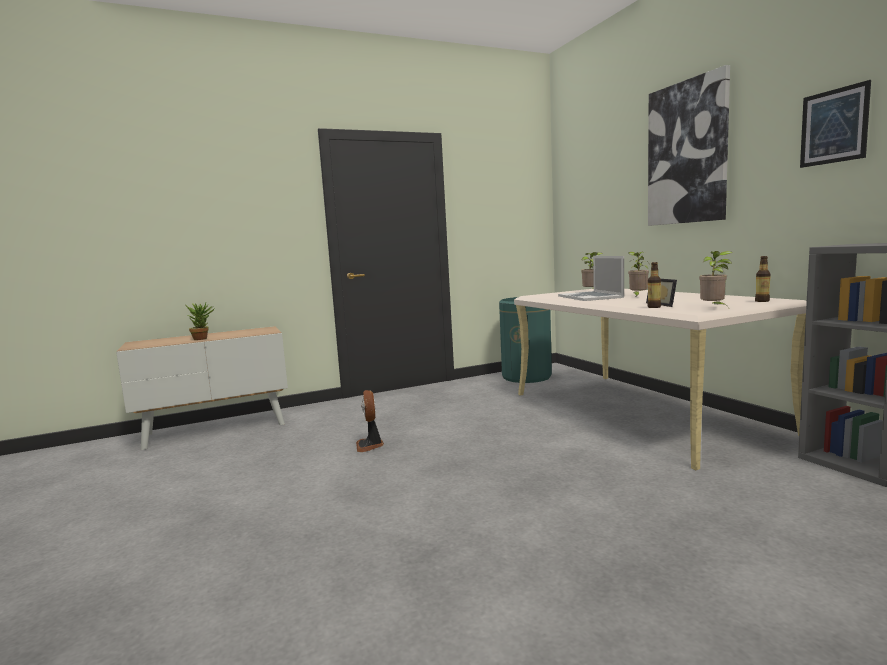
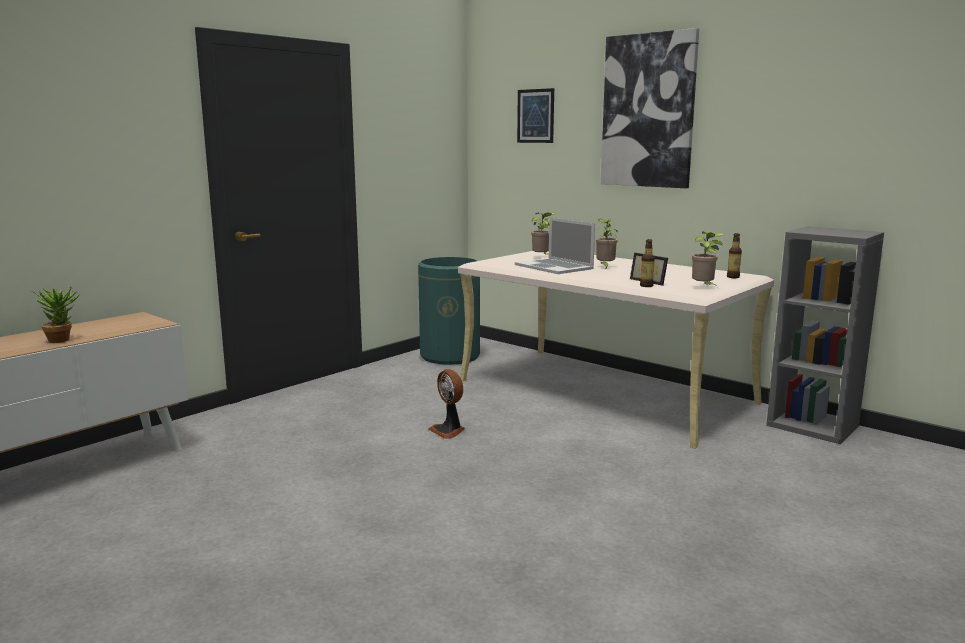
camera: 25 degrees left, 5 degrees up
fan [356,390,384,452] -> fan moved to [428,369,465,439]
picture [800,80,871,168] -> picture moved to [517,88,554,143]

